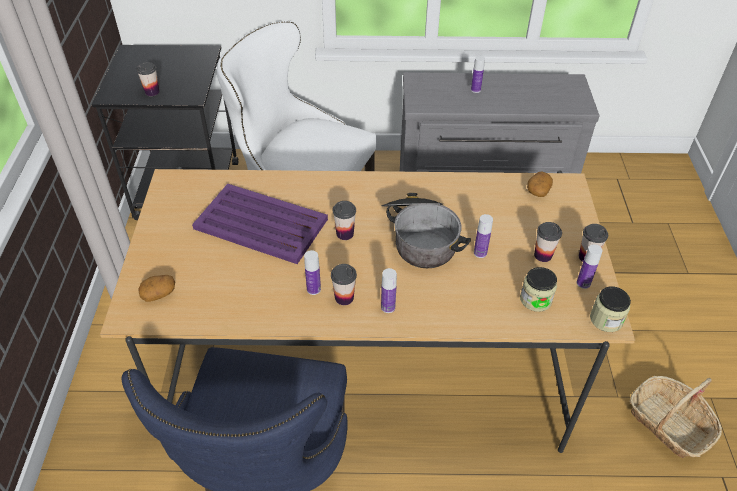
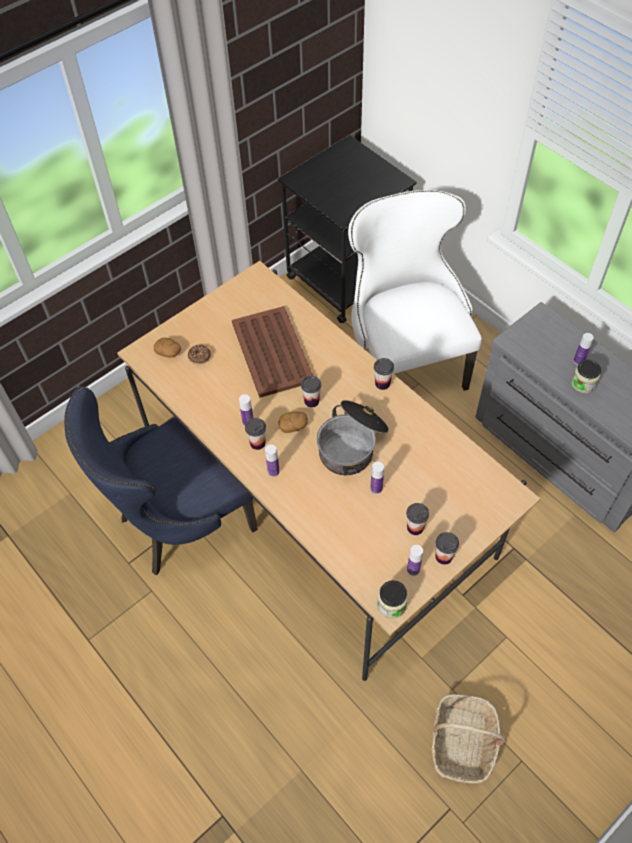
camera: 50 degrees right, 10 degrees up
cup [136,62,160,96] -> cup moved to [374,358,394,390]
purple tray [192,184,328,264] -> brown tray [232,306,313,398]
jar [520,267,557,312] -> jar moved to [571,360,601,393]
potato [527,171,553,197] -> potato moved to [278,412,308,433]
none -> donut [188,344,211,364]

